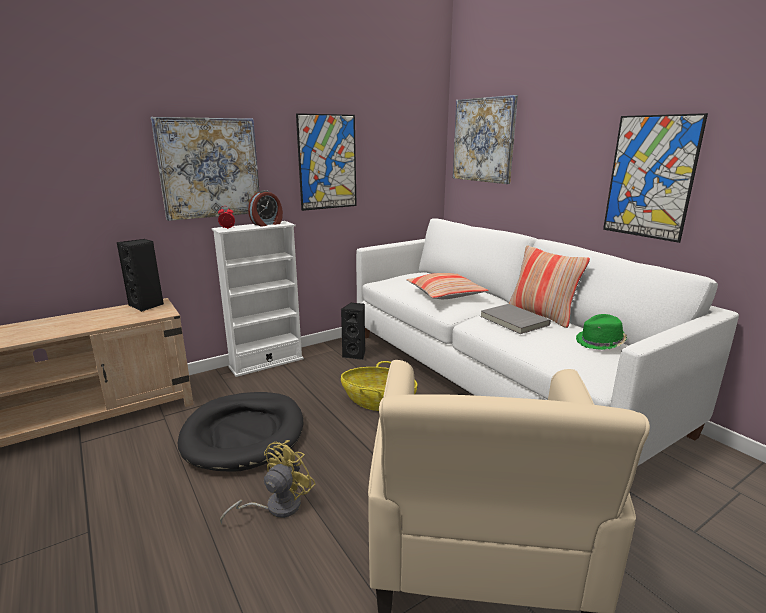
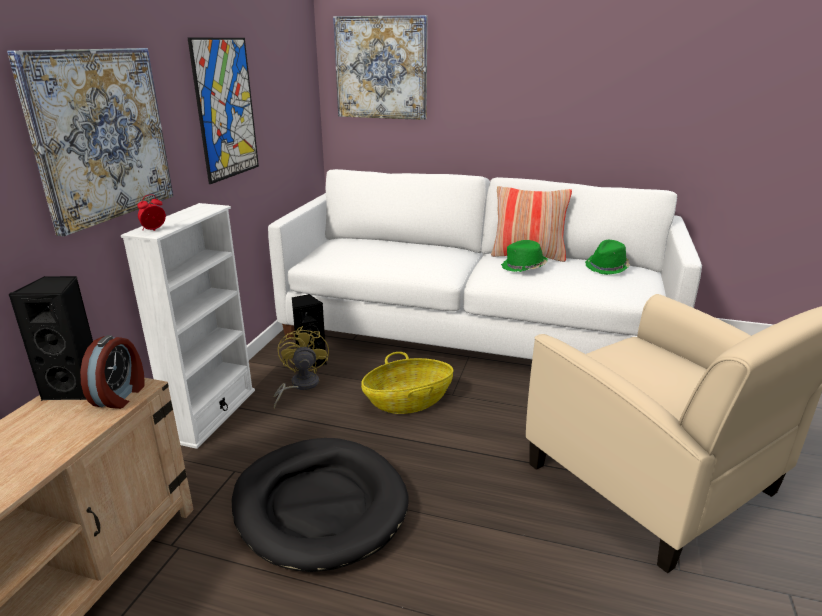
camera: 40 degrees left, 5 degrees up
yellow fan [220,440,316,525] -> yellow fan moved to [273,326,329,409]
alarm clock [248,190,283,226] -> alarm clock moved to [80,335,145,409]
pillow [407,273,489,299] -> none
grey book [480,304,551,334] -> green hat [501,240,548,272]
picture [603,113,708,243] -> none

